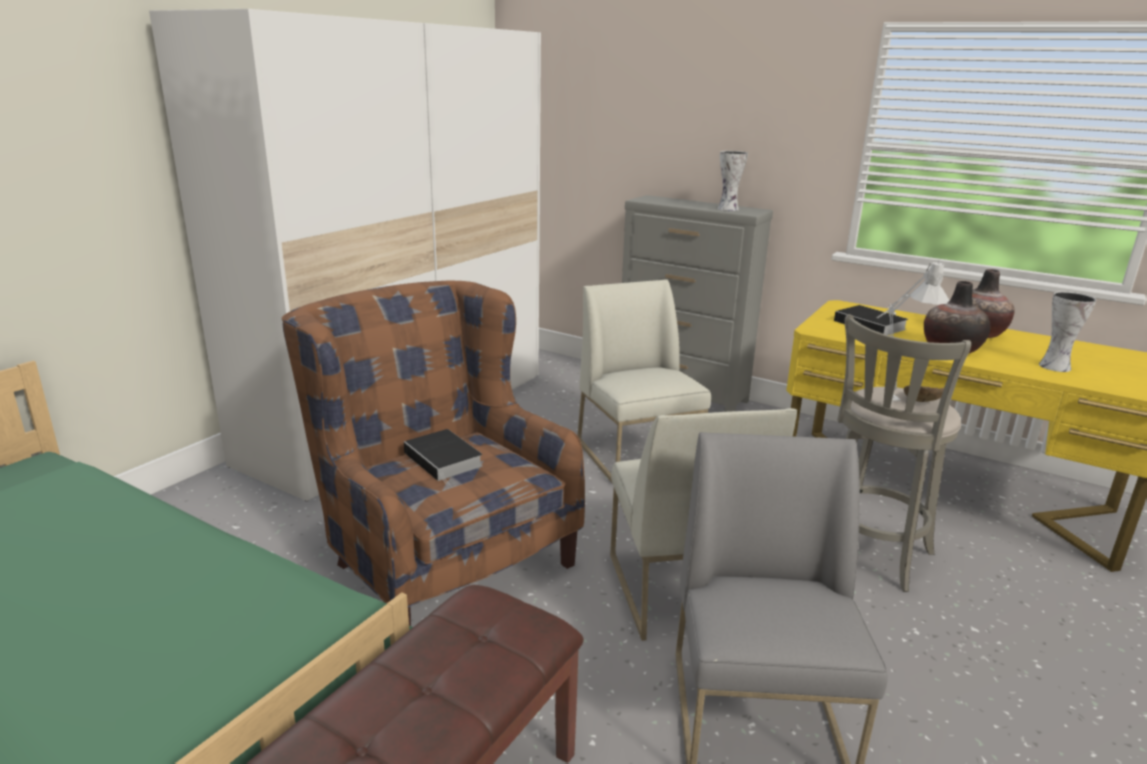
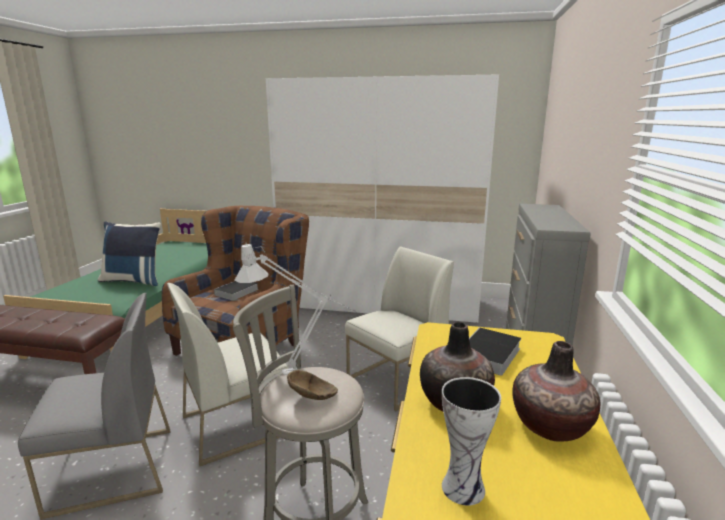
camera: 70 degrees right, 5 degrees down
vase [718,151,748,211] -> none
none -> blue pillow [98,221,161,286]

